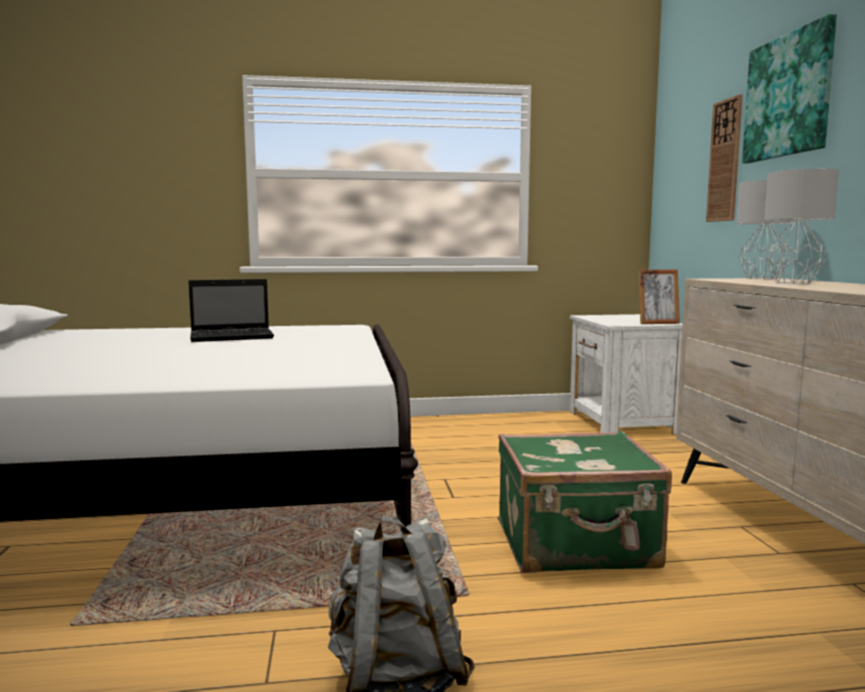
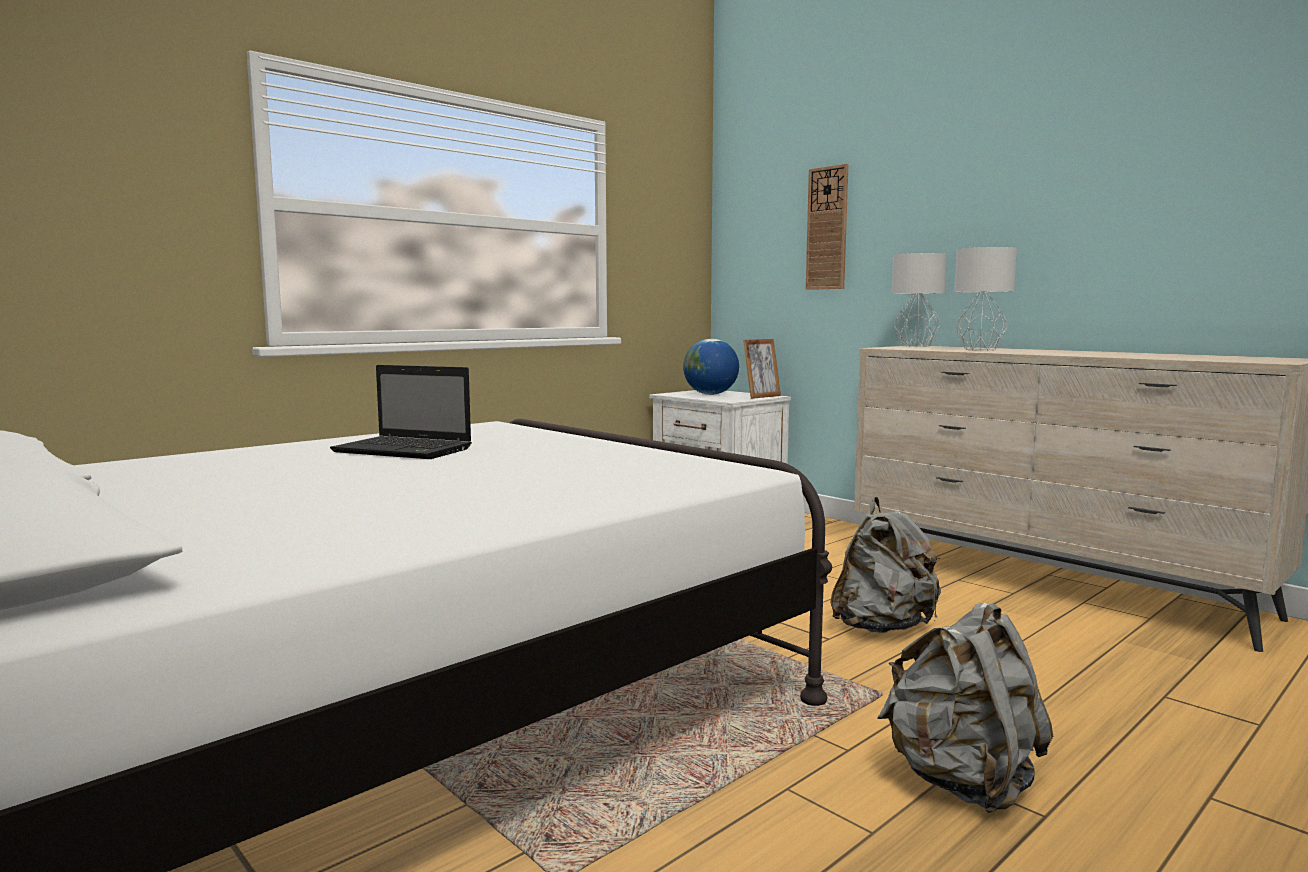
camera: 35 degrees left, 0 degrees up
laptop [188,279,274,342] -> laptop turned 75 degrees clockwise [330,365,472,459]
green suitcase [499,431,672,573] -> grey backpack [830,497,941,633]
picture [742,14,837,163] -> none
none -> globe [683,339,739,395]

